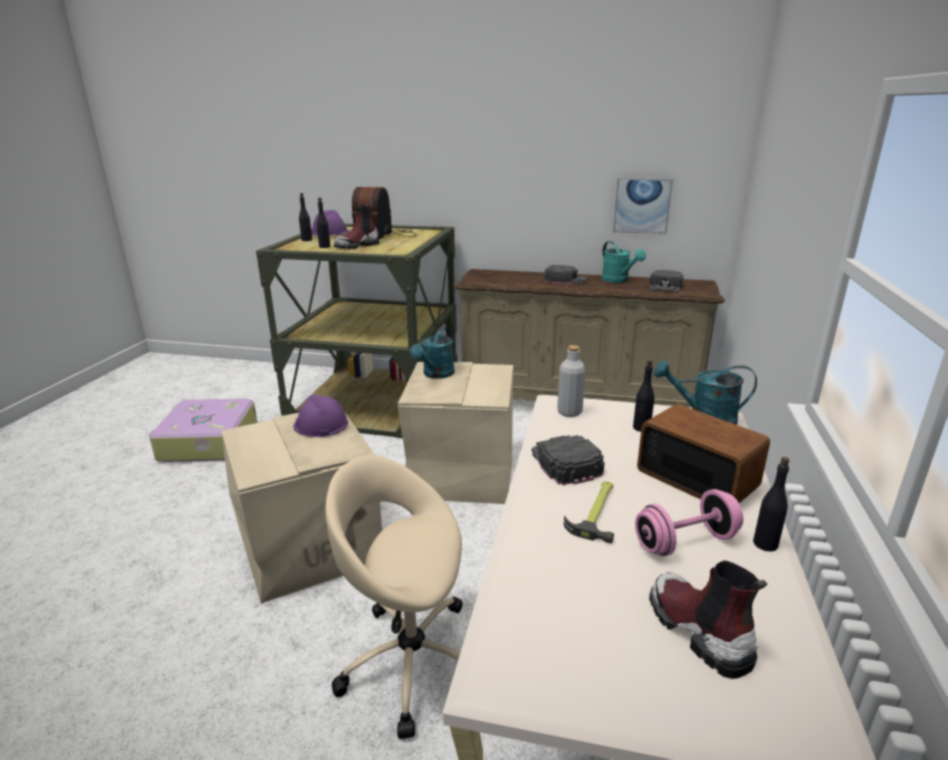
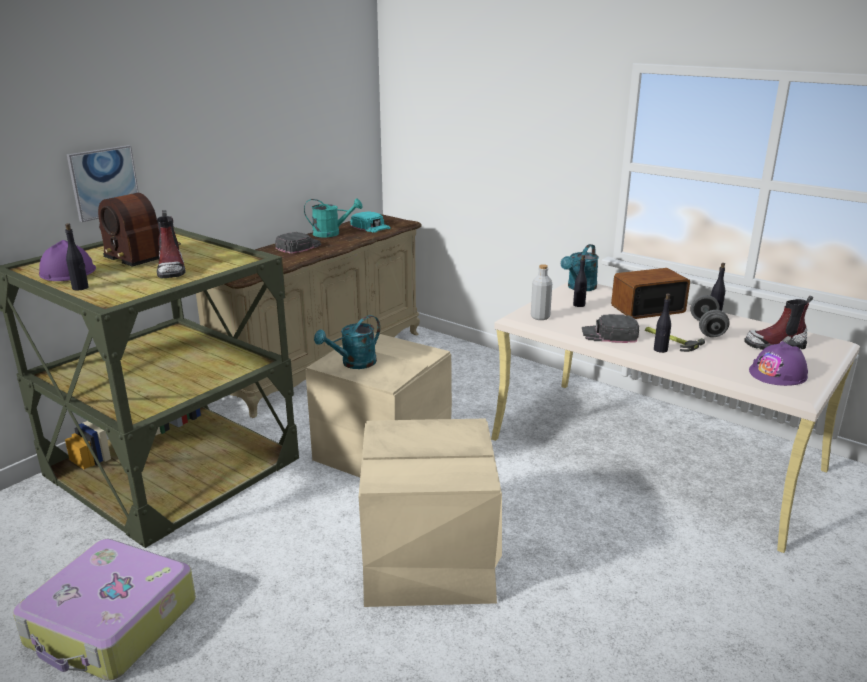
camera: 65 degrees left, 0 degrees up
purple hard hat [293,395,348,437] -> purple hard hat moved to [749,341,808,386]
black bottle [317,197,330,248] -> black bottle moved to [654,293,671,353]
beige office chair [325,455,463,739] -> none
turquoise watering can [410,327,455,379] -> turquoise watering can turned 90 degrees clockwise [314,315,380,369]
picture [613,178,673,234] -> picture moved to [67,145,139,222]
pink dumbbell [635,489,743,556] -> grey dumbbell [690,295,730,337]
black cap [650,270,684,293] -> turquoise cap [350,211,390,233]

